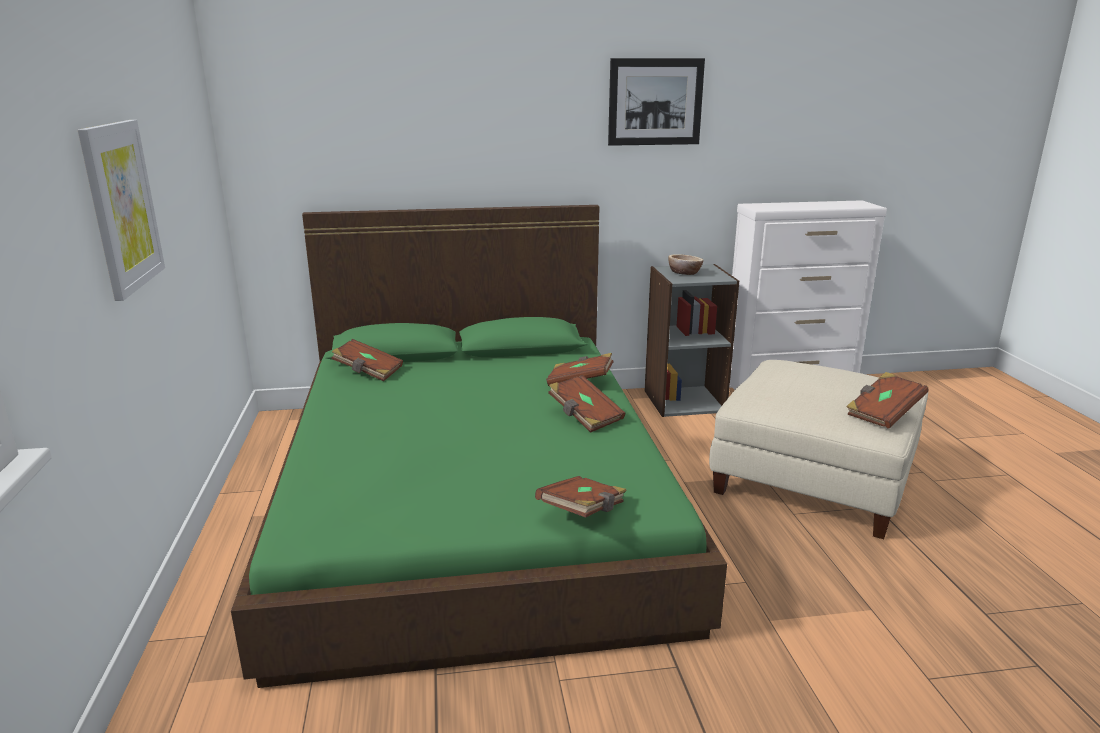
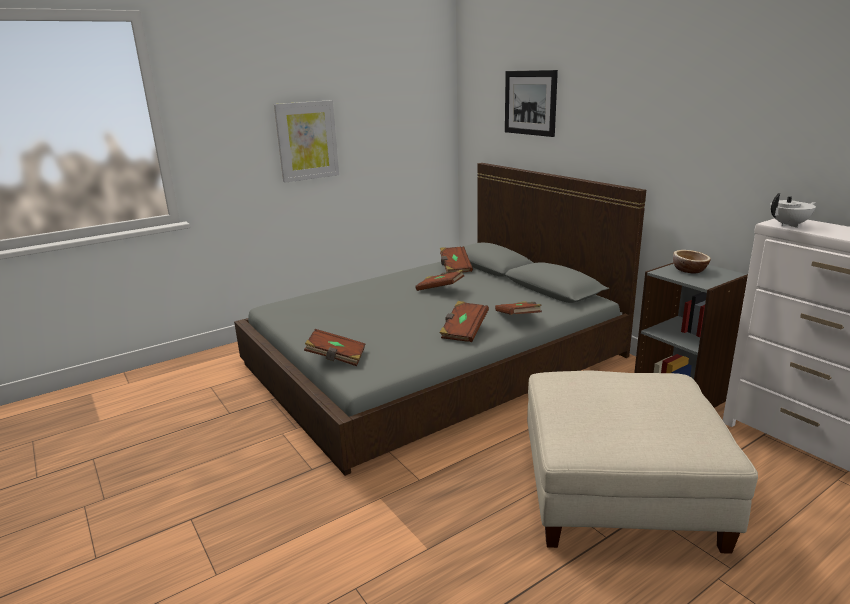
camera: 65 degrees right, 0 degrees up
green bed [231,205,727,688] -> grey bed [234,163,646,476]
picture [608,58,705,146] -> picture moved to [505,70,558,137]
brown book [846,372,929,429] -> brown book moved to [415,270,464,291]
none -> white teapot [770,193,816,228]

